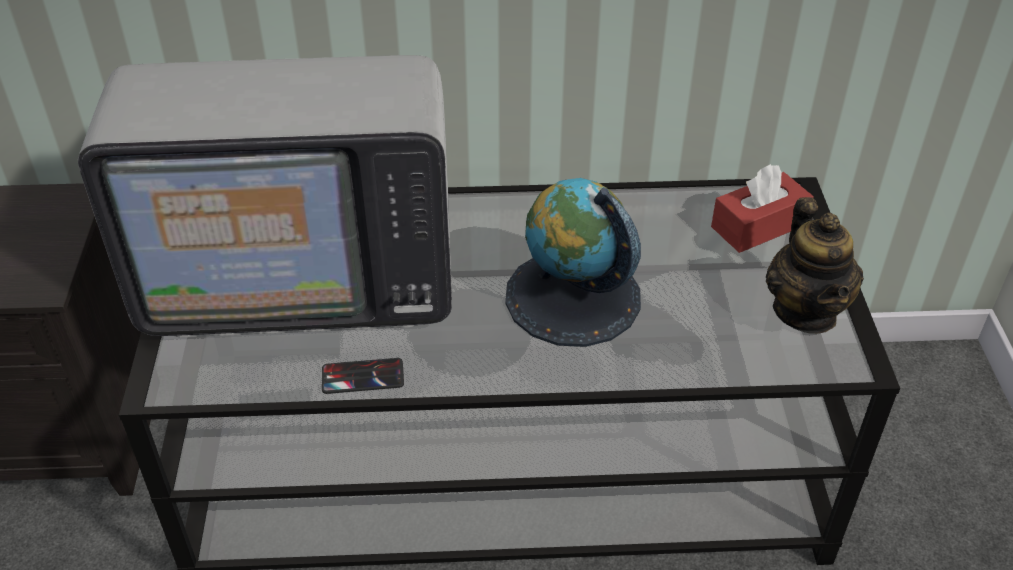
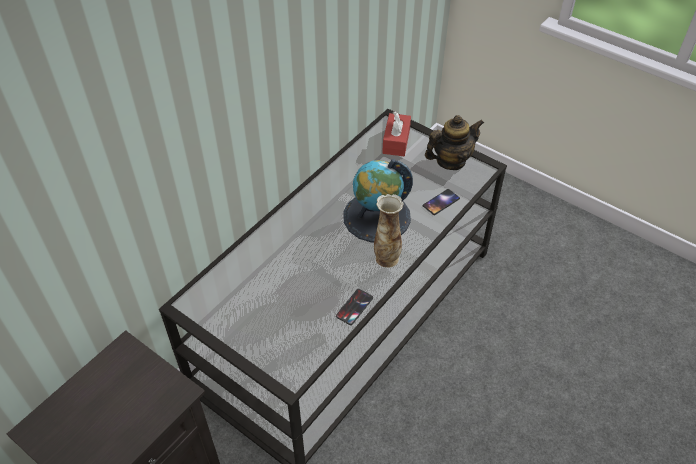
camera: 50 degrees left, 5 degrees up
television [78,55,452,338] -> none
teapot [766,197,864,334] -> teapot turned 60 degrees counterclockwise [425,115,484,170]
none -> vase [374,194,404,268]
none -> phone [423,189,460,215]

